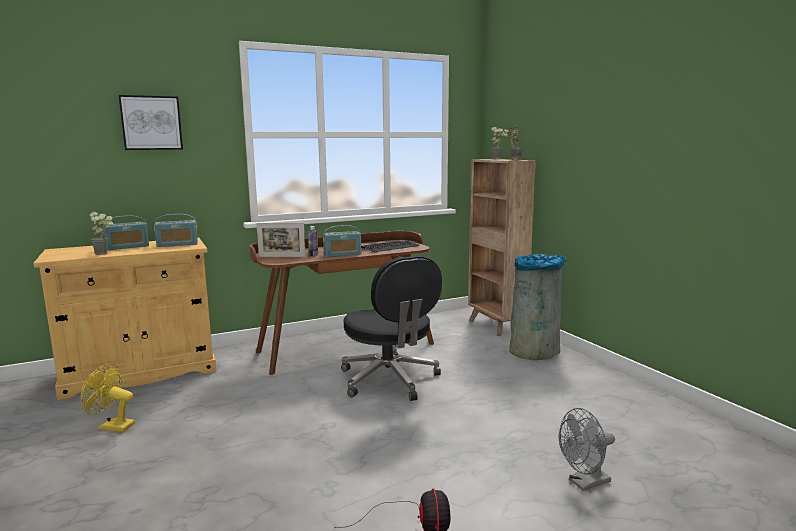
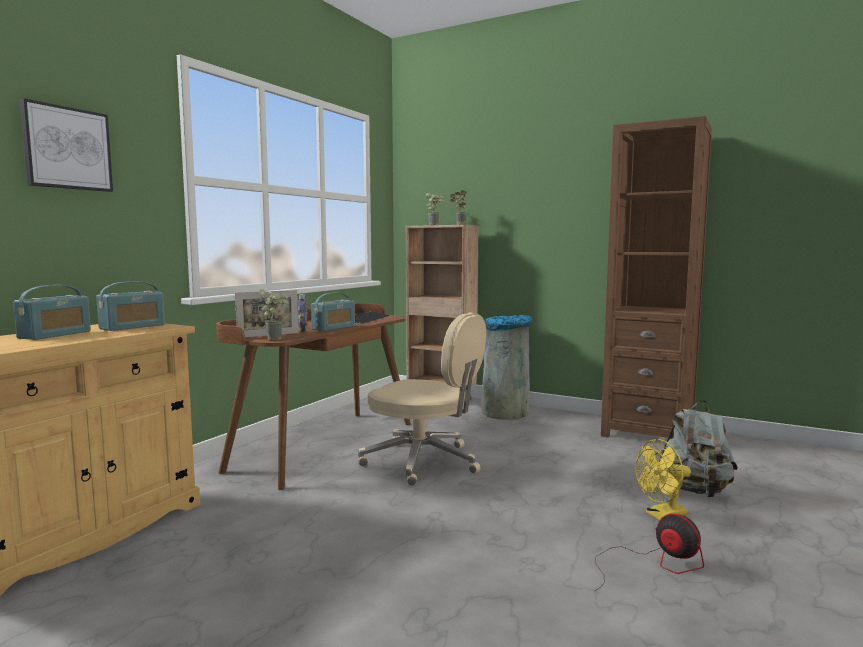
camera: 35 degrees left, 5 degrees down
yellow fan [81,364,135,432] -> yellow fan moved to [635,439,691,520]
potted plant [89,212,113,255] -> potted plant moved to [259,289,289,340]
black office chair [341,256,442,401] -> beige office chair [358,312,486,486]
grey fan [559,408,615,491] -> grey backpack [659,400,738,497]
none -> brown bookcase [601,116,712,438]

